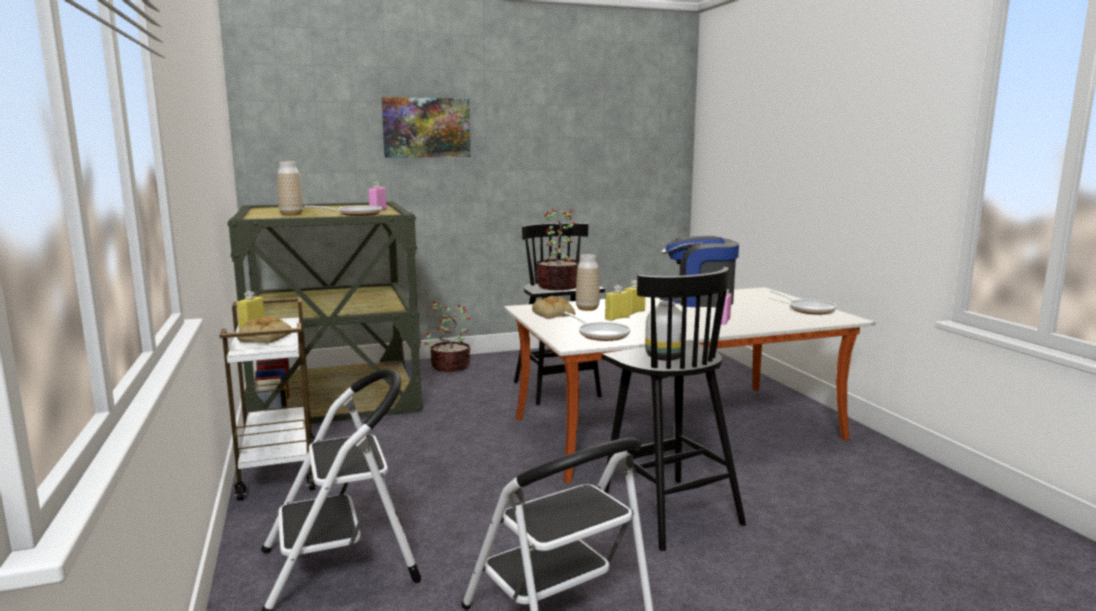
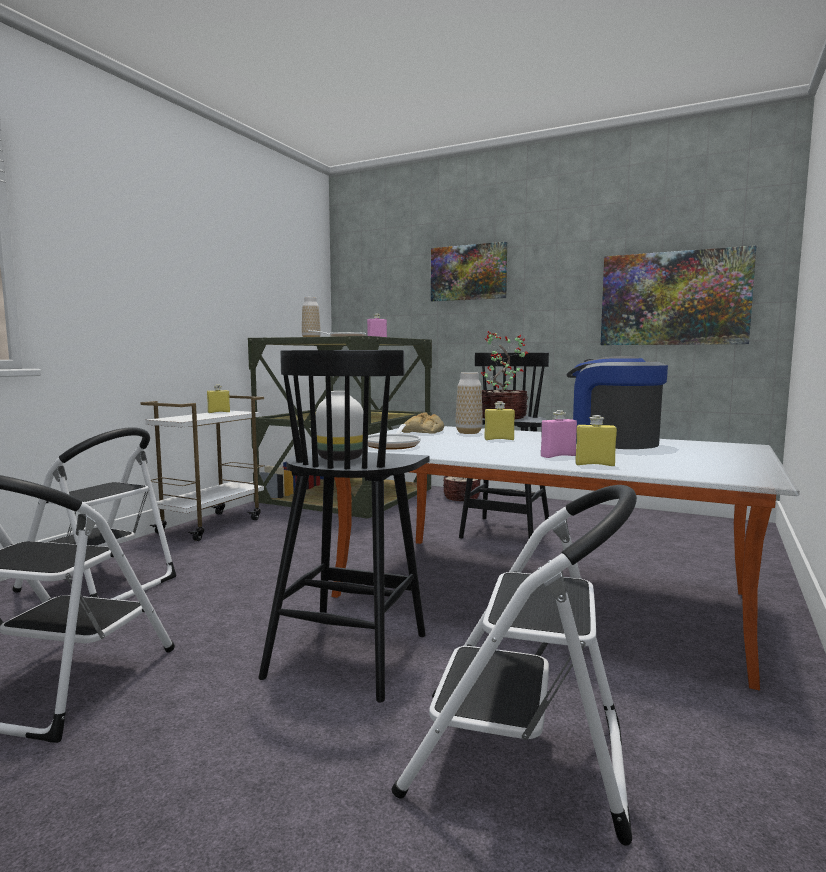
camera: 45 degrees right, 5 degrees down
bread [237,316,291,343] -> none
yellow bottle [605,285,630,321] -> yellow bottle moved to [575,415,617,466]
frying pan [770,290,837,315] -> none
none -> step ladder [392,485,637,846]
none -> picture [601,245,757,345]

